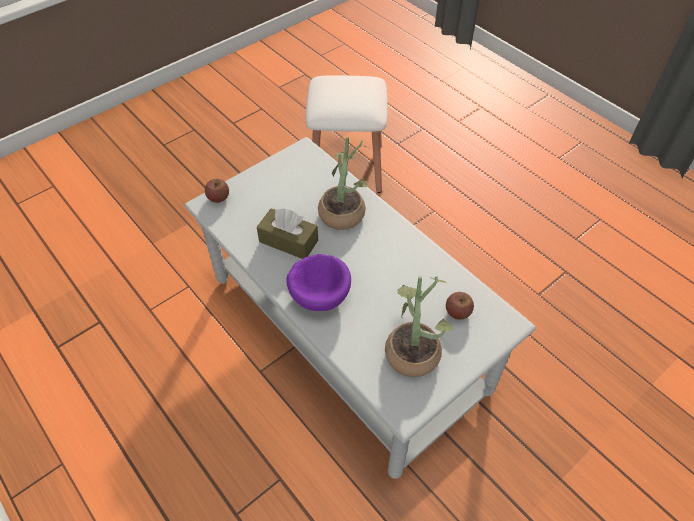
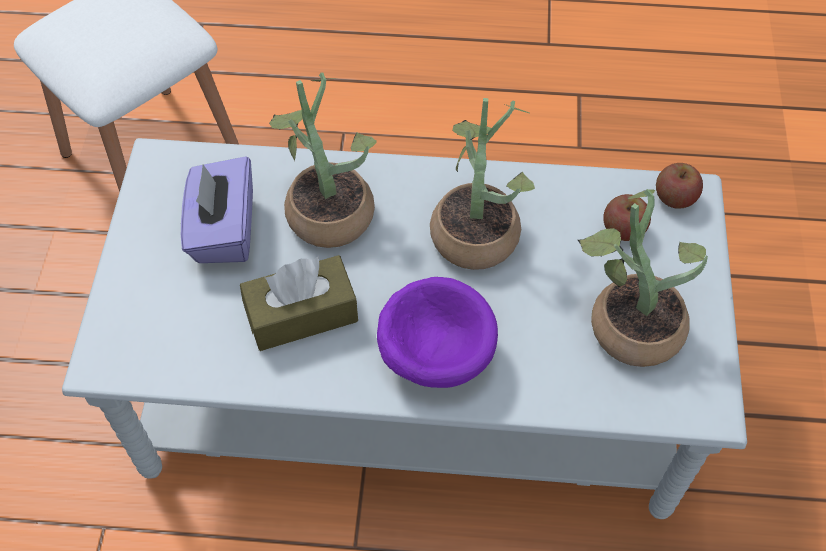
camera: 45 degrees left, 5 degrees up
apple [205,179,229,203] -> apple moved to [656,163,703,209]
none -> purple tissue box [181,156,253,263]
none -> potted plant [430,98,535,270]

